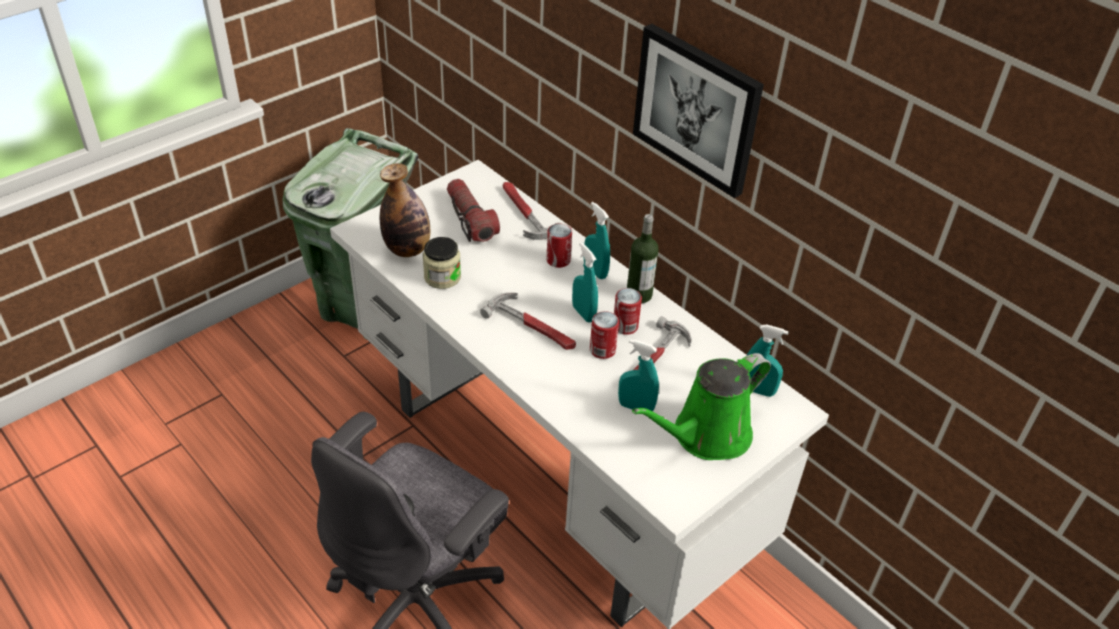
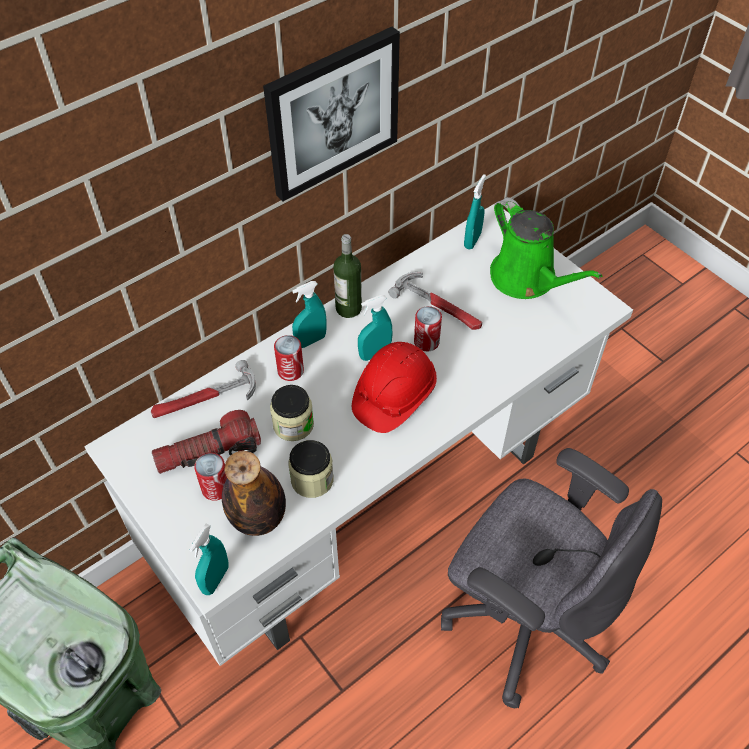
camera: 85 degrees left, 10 degrees up
hammer [480,292,576,350] -> red hard hat [352,342,437,433]
can [614,288,642,335] -> can moved to [194,453,227,501]
turquoise spray bottle [618,339,659,411] -> turquoise spray bottle moved to [189,524,228,595]
none -> jar [270,385,314,441]

